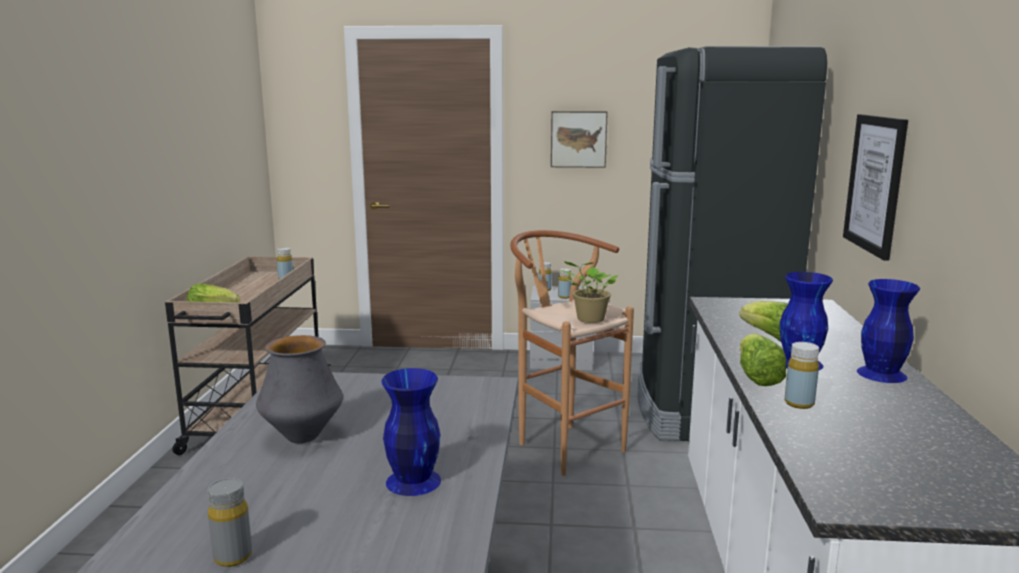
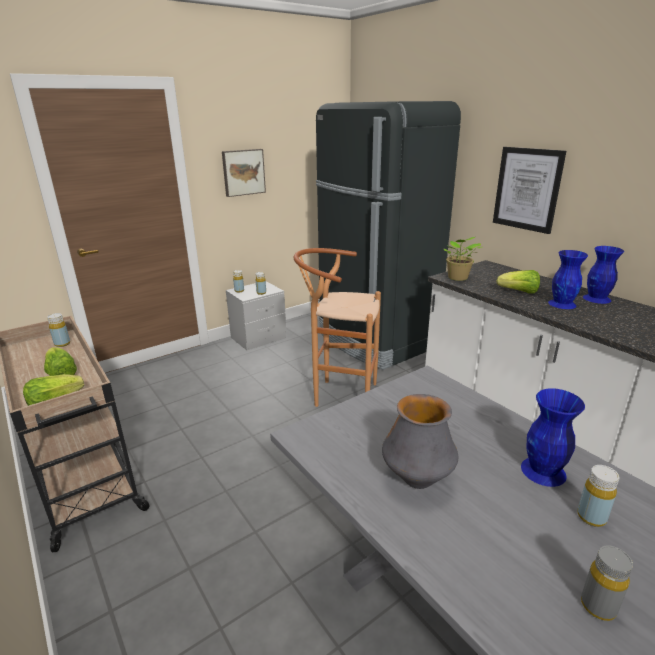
camera: 40 degrees left, 10 degrees up
potted plant [561,261,619,323] -> potted plant moved to [444,237,482,281]
lettuce [740,333,786,386] -> lettuce moved to [44,347,77,376]
yellow bottle [784,342,819,409] -> yellow bottle moved to [577,465,619,527]

